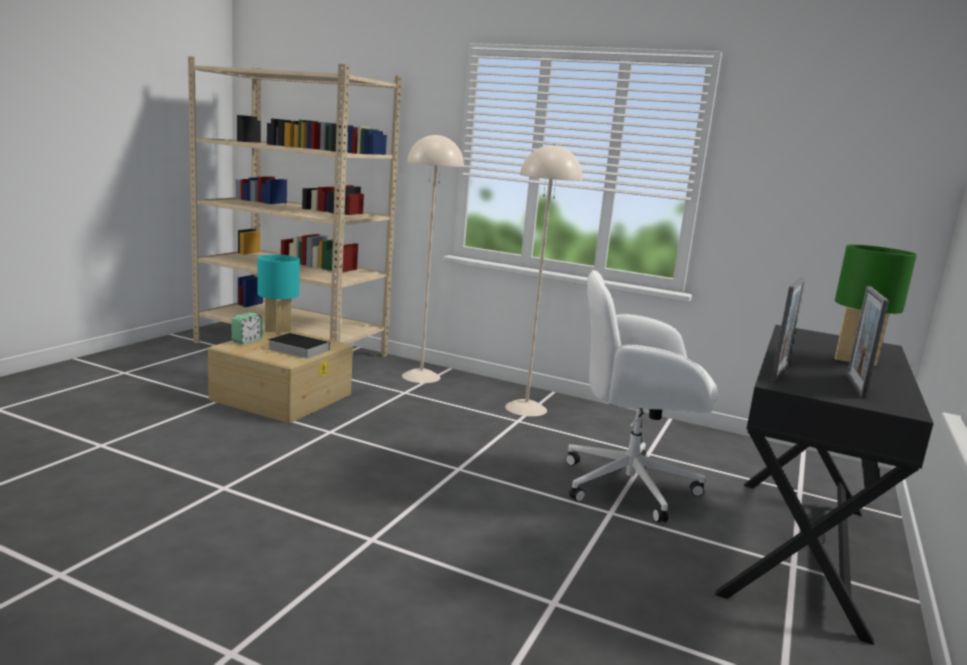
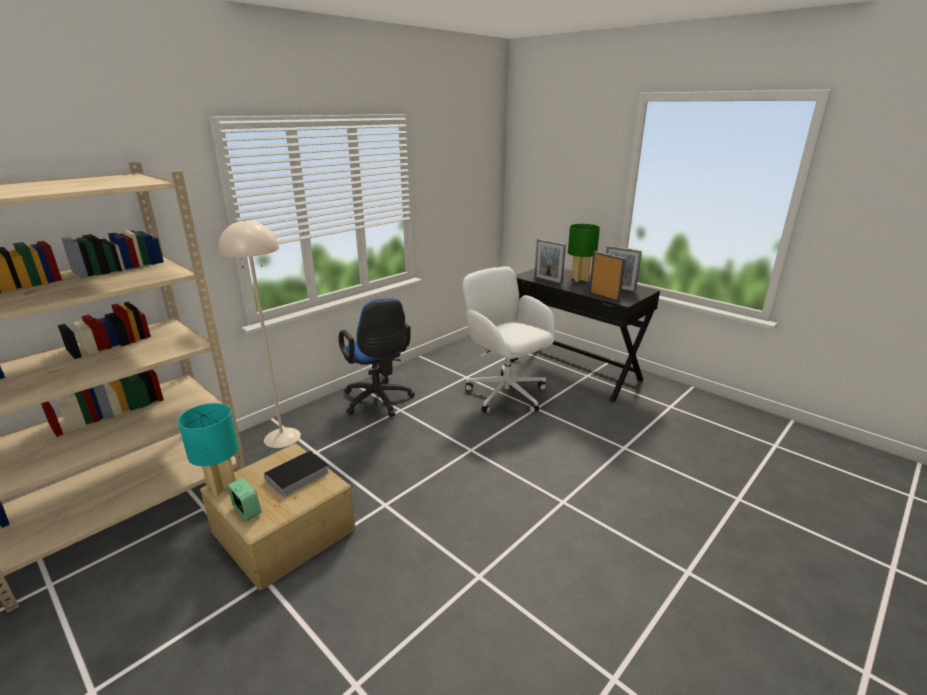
camera: 70 degrees left, 10 degrees up
beige floor lamp [505,144,582,416] -> blue office chair [339,298,415,417]
white office chair [566,270,719,522] -> white office chair turned 120 degrees clockwise [462,266,555,413]
none -> picture frame [534,239,566,285]

